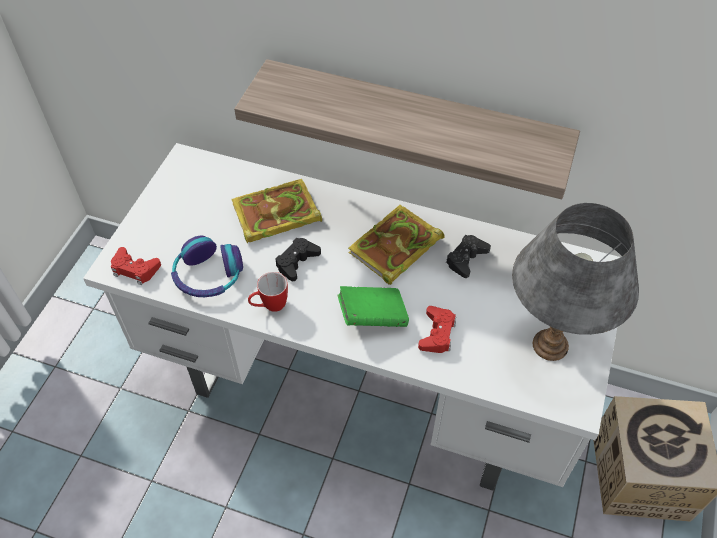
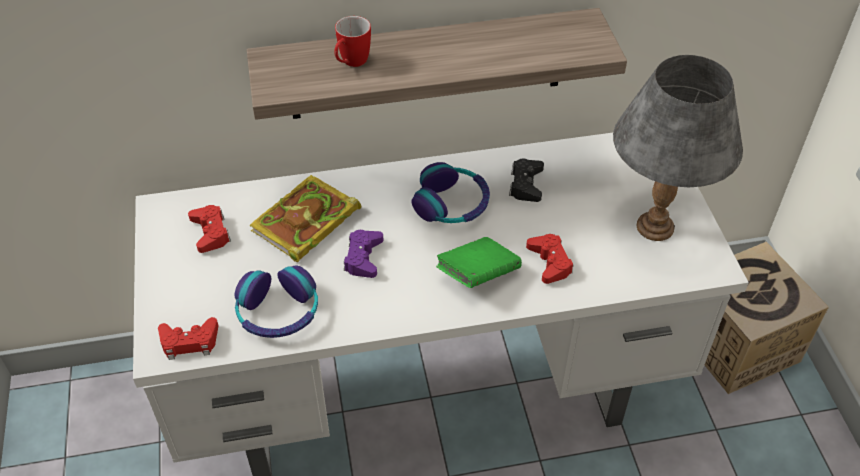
camera: 30 degrees left, 5 degrees down
mug [248,272,288,312] -> mug moved to [334,16,371,67]
black game controller [275,238,321,281] -> purple game controller [344,230,383,278]
book [348,205,445,285] -> headphones [411,162,490,223]
none -> red game controller [188,205,231,253]

